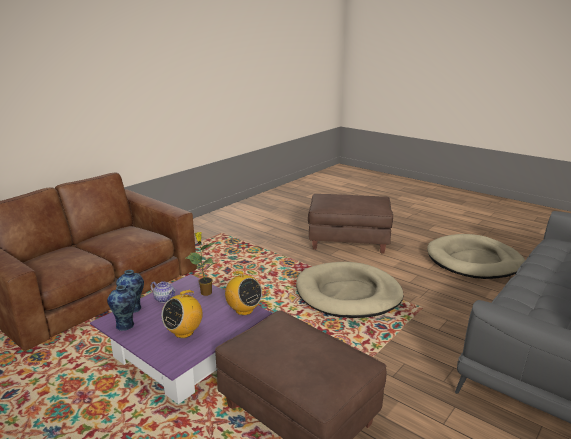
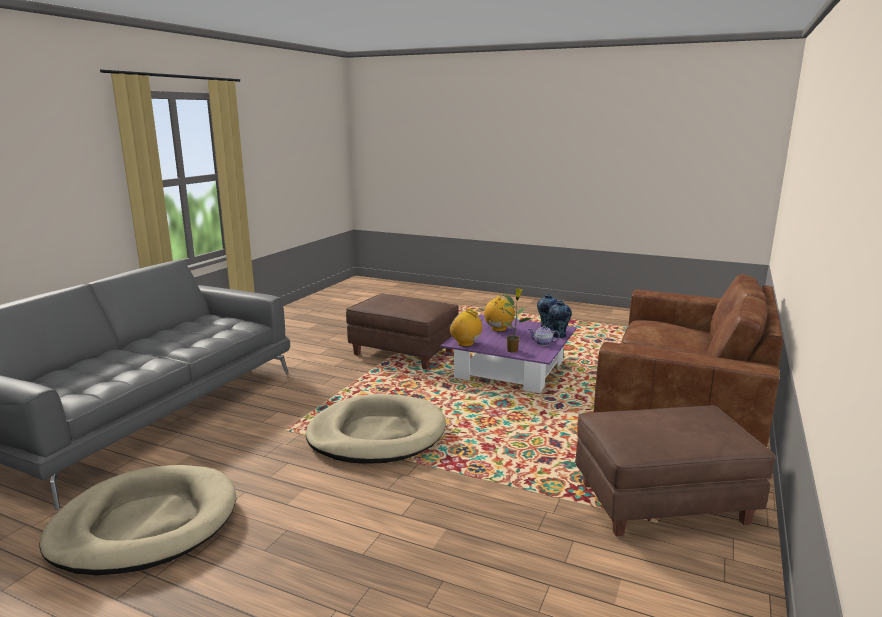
camera: 165 degrees right, 5 degrees down
brown ottoman [308,194,393,253] -> brown ottoman moved to [575,405,776,536]

